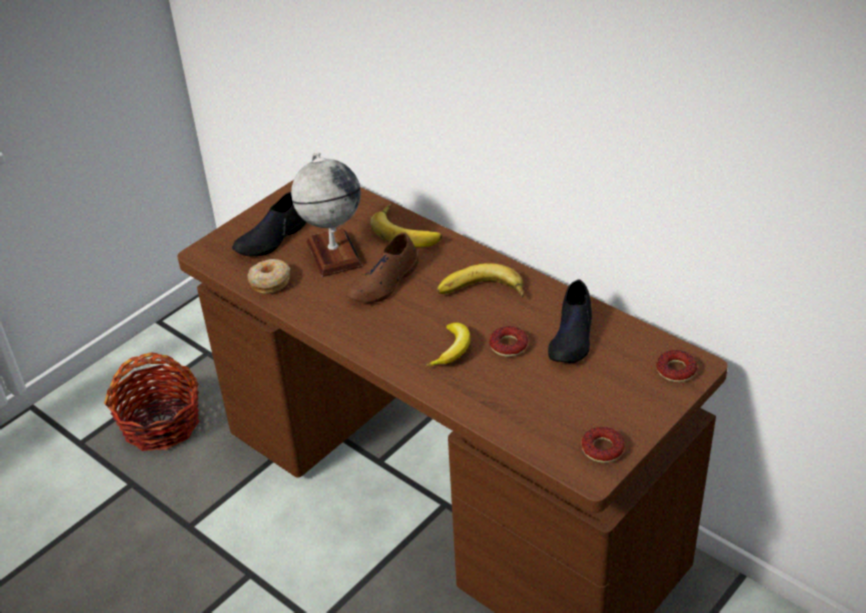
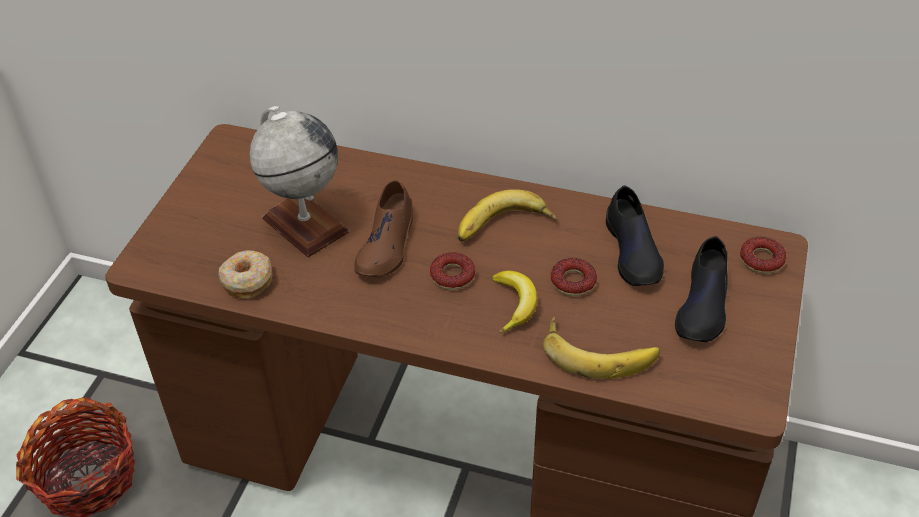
camera: 25 degrees left, 5 degrees up
black shoe [232,192,306,256] -> black shoe moved to [675,236,728,342]
banana [371,203,442,247] -> banana moved to [543,315,660,379]
donut [581,427,625,463] -> donut moved to [430,252,475,290]

